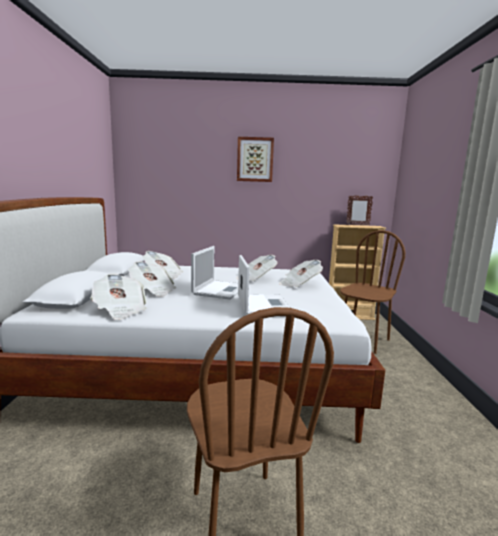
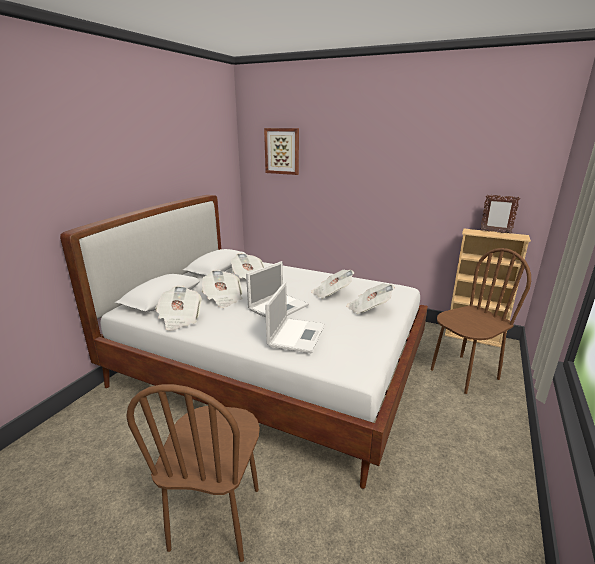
camera: 25 degrees right, 10 degrees up
picture [237,137,274,182] -> picture moved to [264,128,299,175]

